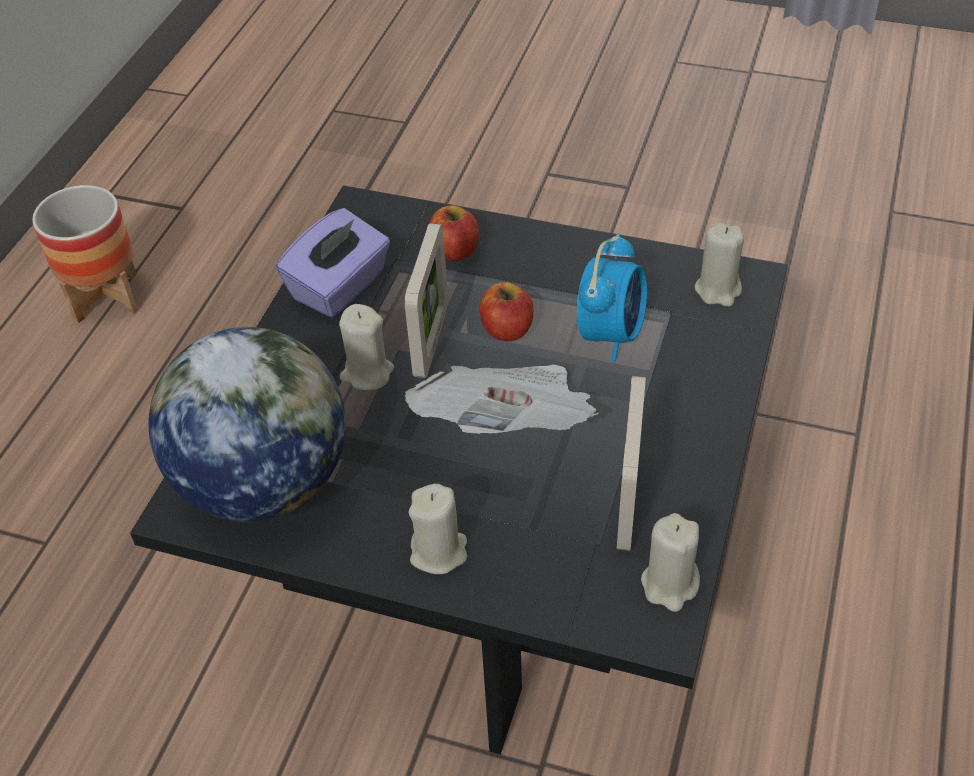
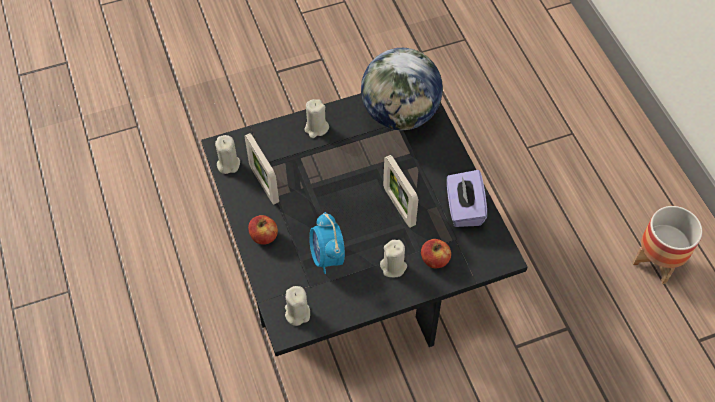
camera: 140 degrees right, 10 degrees up
beige candle [339,304,394,390] -> beige candle moved to [380,240,407,277]
newspaper [405,364,599,434] -> none
apple [480,282,533,341] -> apple moved to [248,215,278,245]

